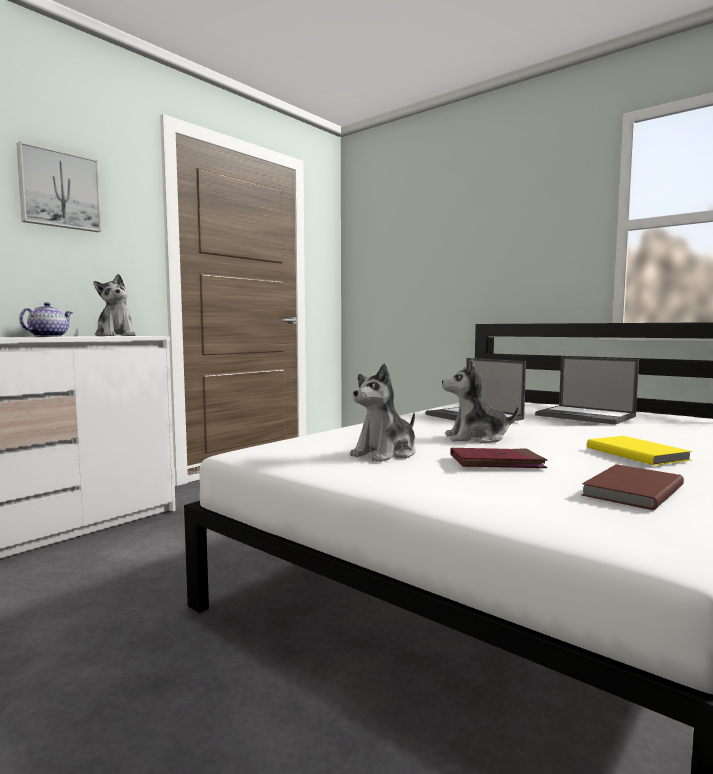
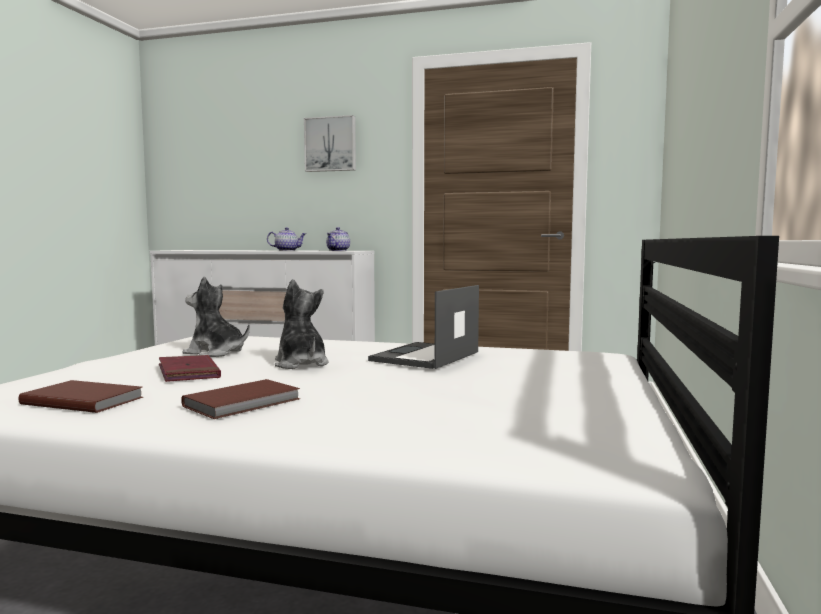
camera: 65 degrees right, 0 degrees up
plush toy [94,274,136,336] -> teapot [326,227,350,251]
laptop [535,356,639,425] -> none
yellow book [587,436,692,466] -> brown book [181,379,300,419]

